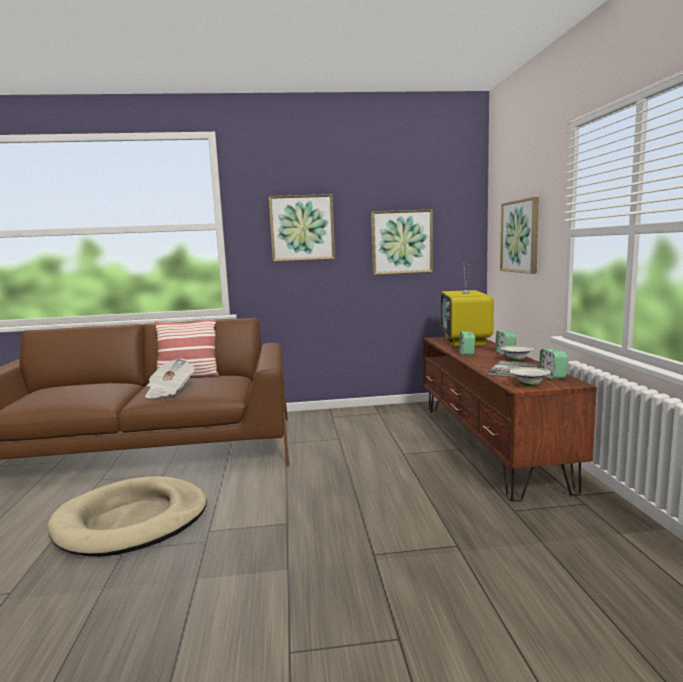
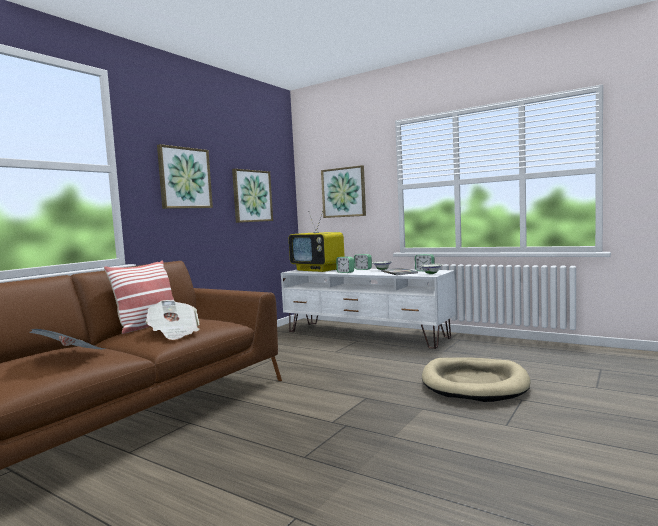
camera: 50 degrees left, 5 degrees down
beige dog bed [47,476,207,557] -> beige dog bed moved to [422,357,531,402]
brown tv stand [423,337,597,501] -> white tv stand [281,268,456,349]
none -> newspaper [30,329,107,349]

